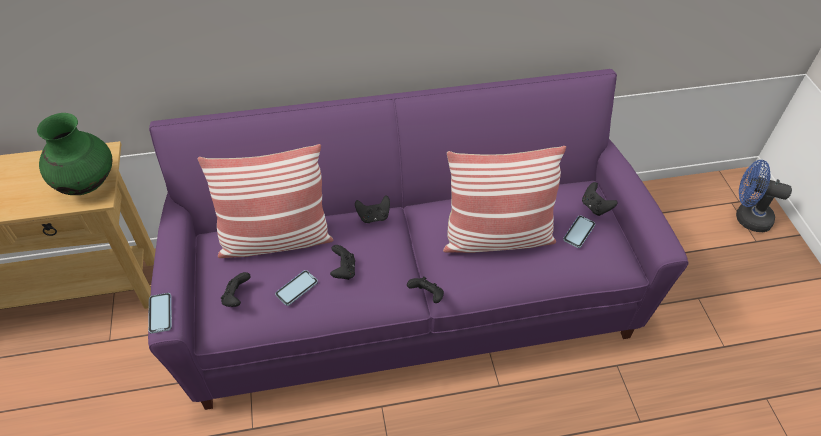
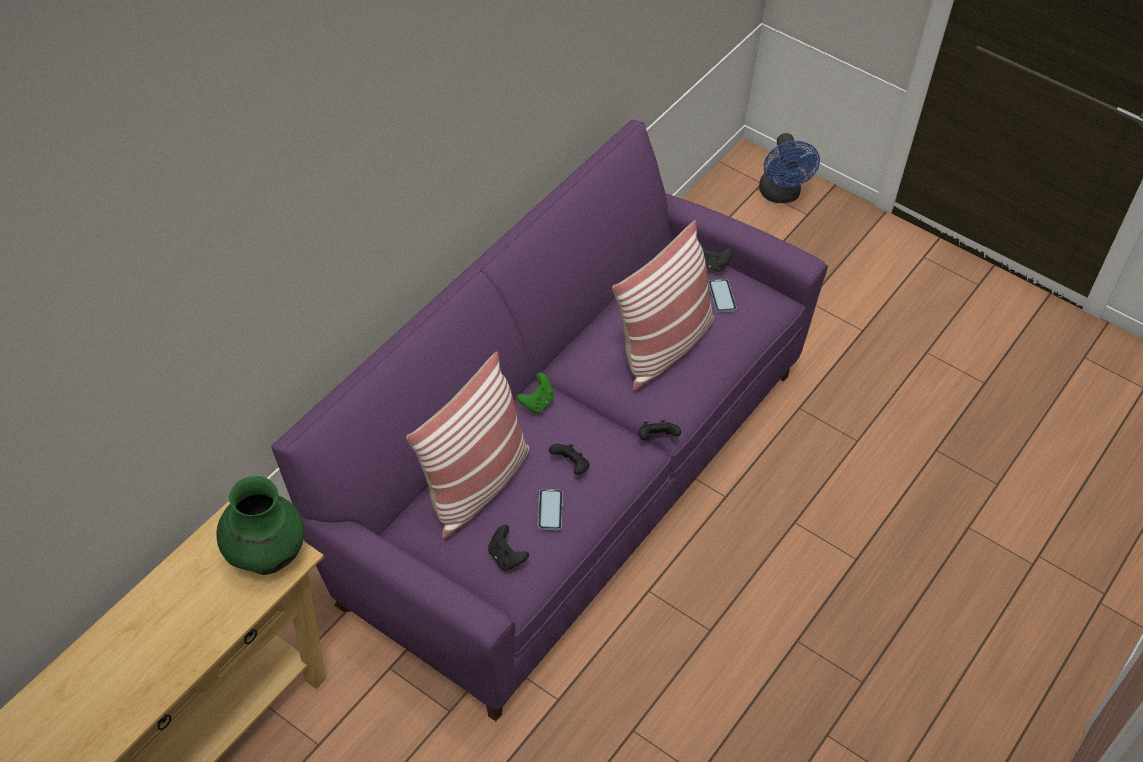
camera: 45 degrees left, 0 degrees up
phone [148,293,172,333] -> none
black game controller [355,195,390,223] -> green game controller [516,372,554,413]
blue fan [736,160,792,232] -> blue fan turned 75 degrees counterclockwise [759,133,820,203]

